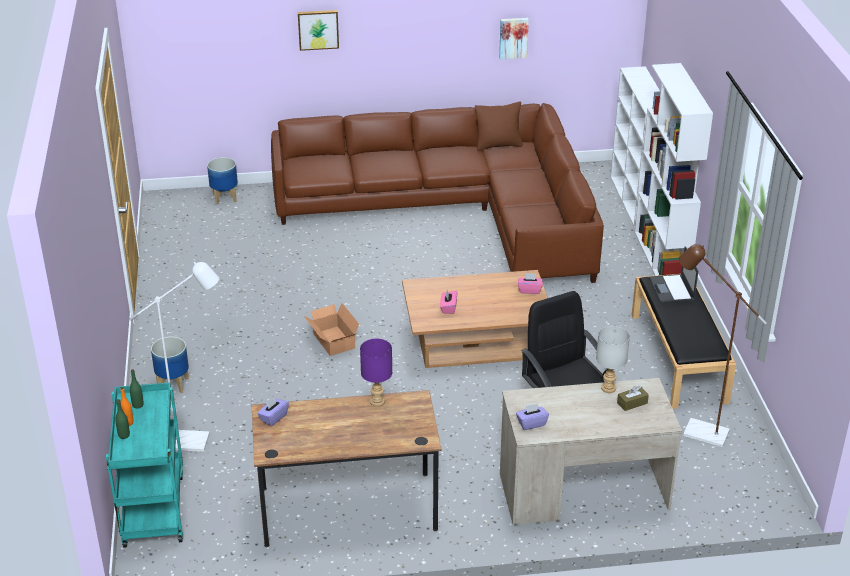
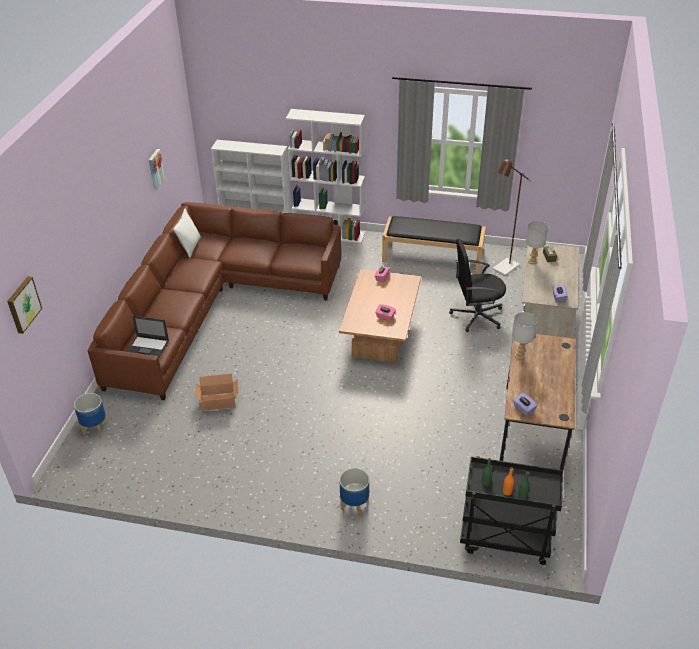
camera: 70 degrees left, 5 degrees up
turquoise cart [106,382,183,548] -> black cart [460,456,563,565]
white floor lamp [129,262,219,452] -> none
picture [298,10,339,51] -> picture moved to [7,276,42,334]
cardboard box [304,303,359,356] -> cardboard box moved to [195,374,239,411]
purple table lamp [360,339,392,407] -> grey table lamp [512,312,537,360]
brown pillow [475,101,523,151] -> white pillow [173,209,201,258]
laptop [649,246,698,303] -> laptop moved to [127,316,169,358]

